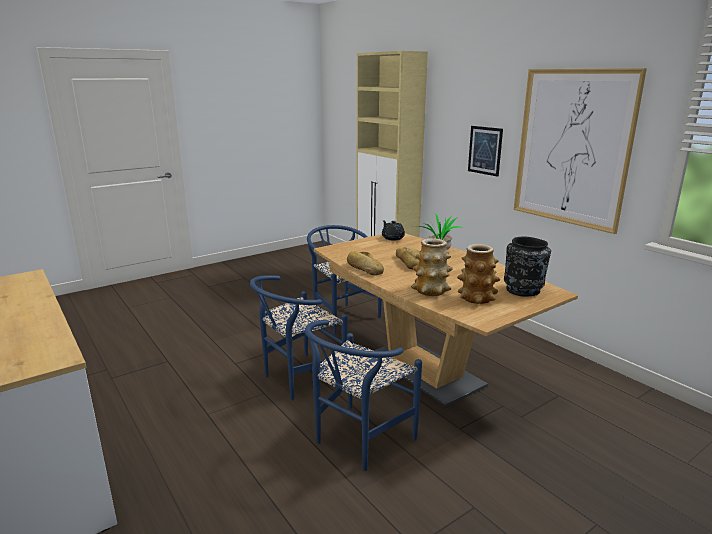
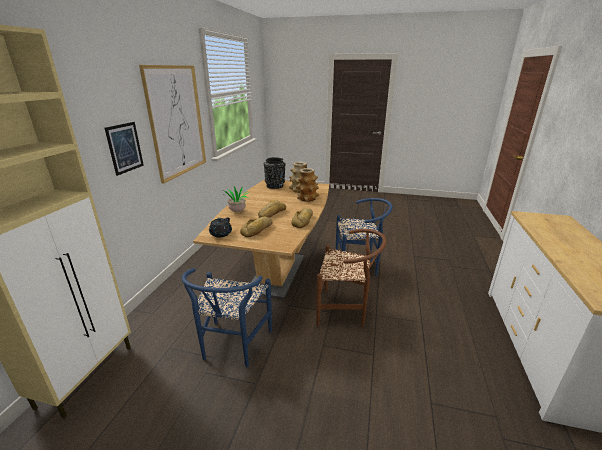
camera: 130 degrees left, 5 degrees up
blue chair [250,275,347,400] -> brown chair [316,229,387,327]
none -> bread [240,217,273,237]

